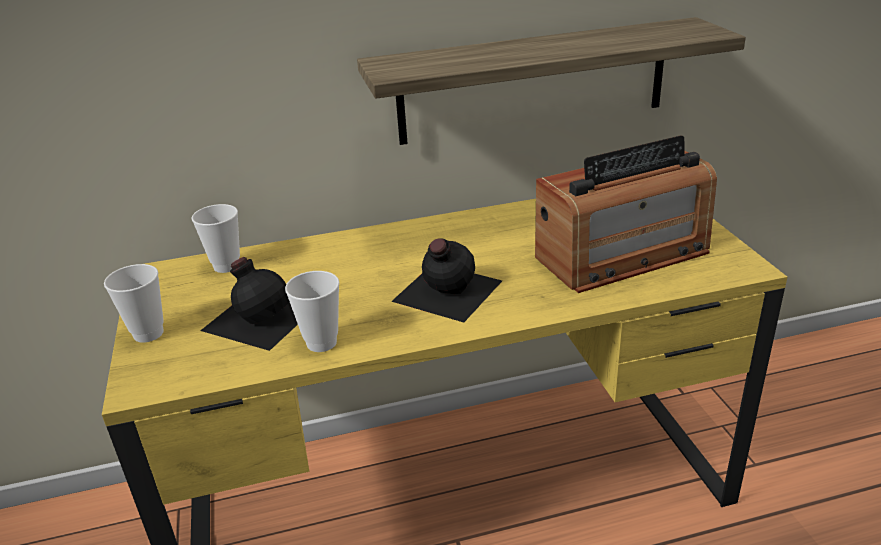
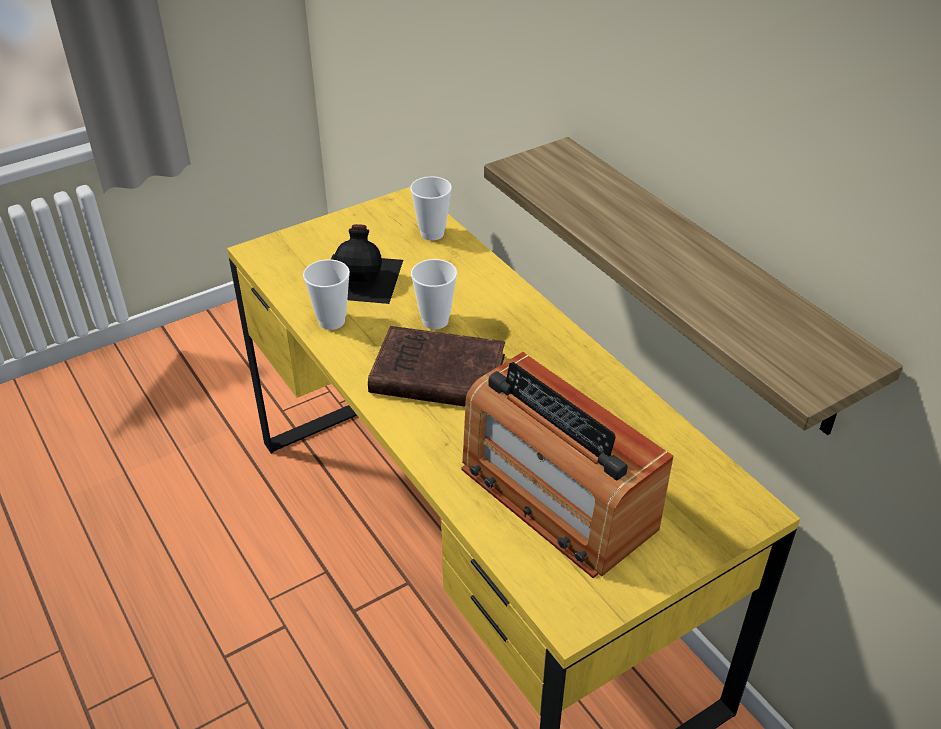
camera: 70 degrees right, 10 degrees up
cup [104,264,164,343] -> cup moved to [411,259,457,329]
black bottle [391,238,502,322] -> brown book [368,326,505,407]

